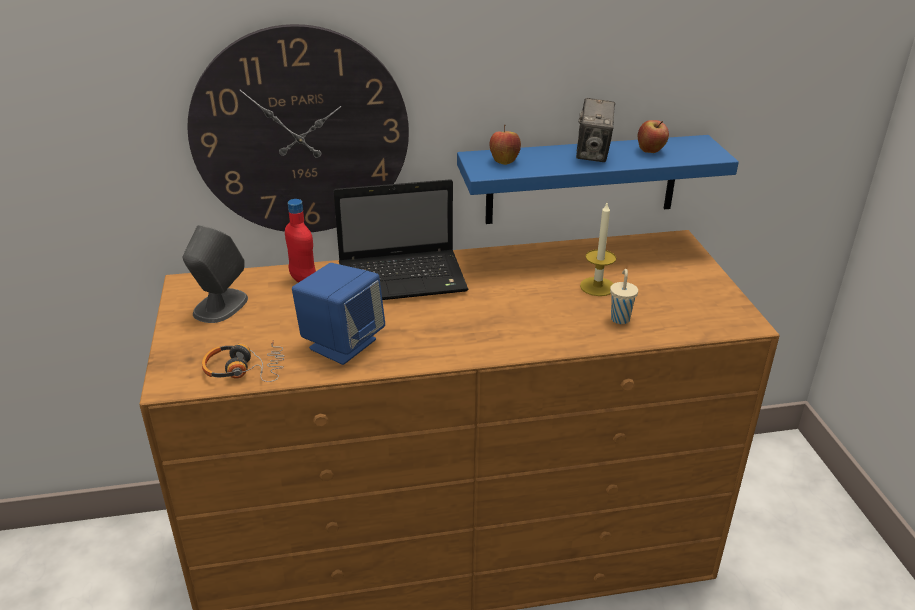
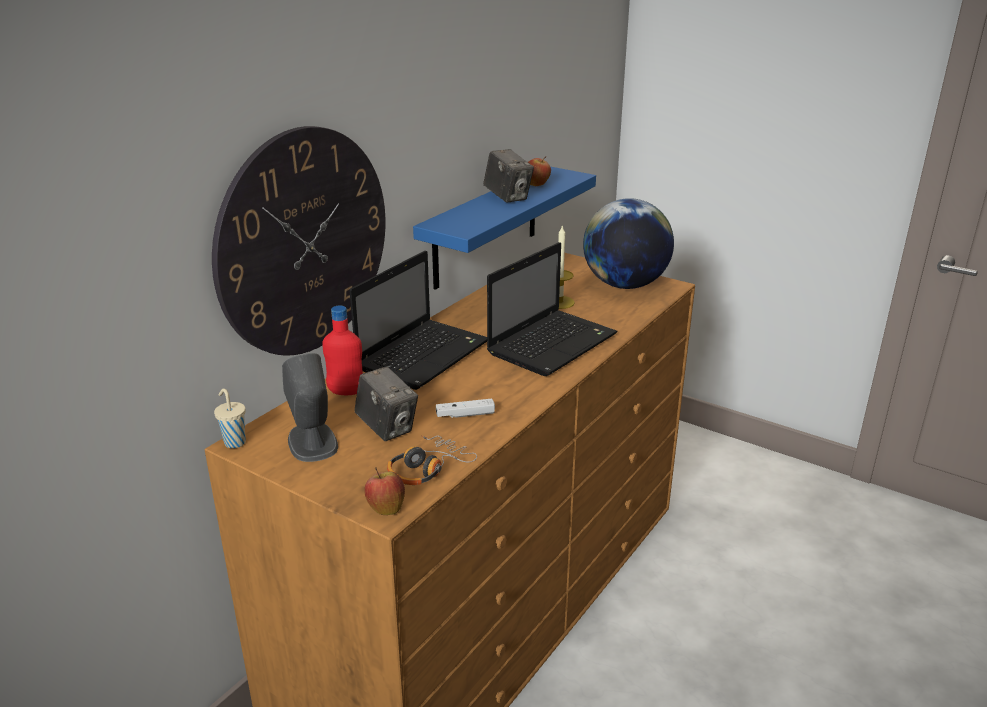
camera: 45 degrees left, 5 degrees down
blue speaker [292,263,385,365] -> white game controller [436,398,495,418]
apple [490,125,521,165] -> apple moved to [364,467,405,515]
beige cup [610,269,638,324] -> beige cup moved to [214,389,246,448]
none -> camera [354,366,418,441]
none -> laptop [487,242,618,376]
none -> globe [583,198,674,289]

